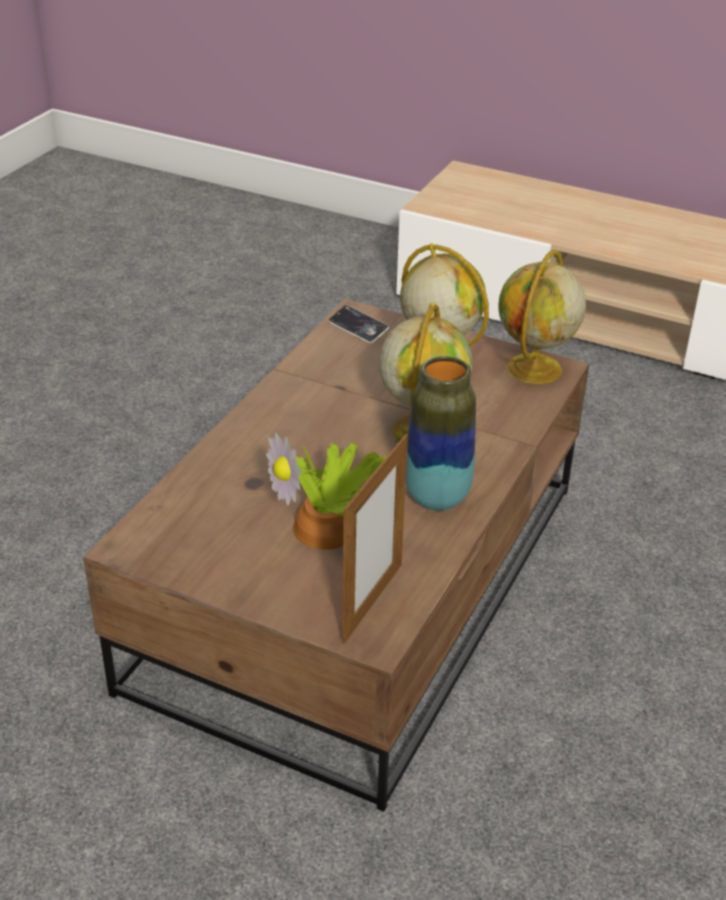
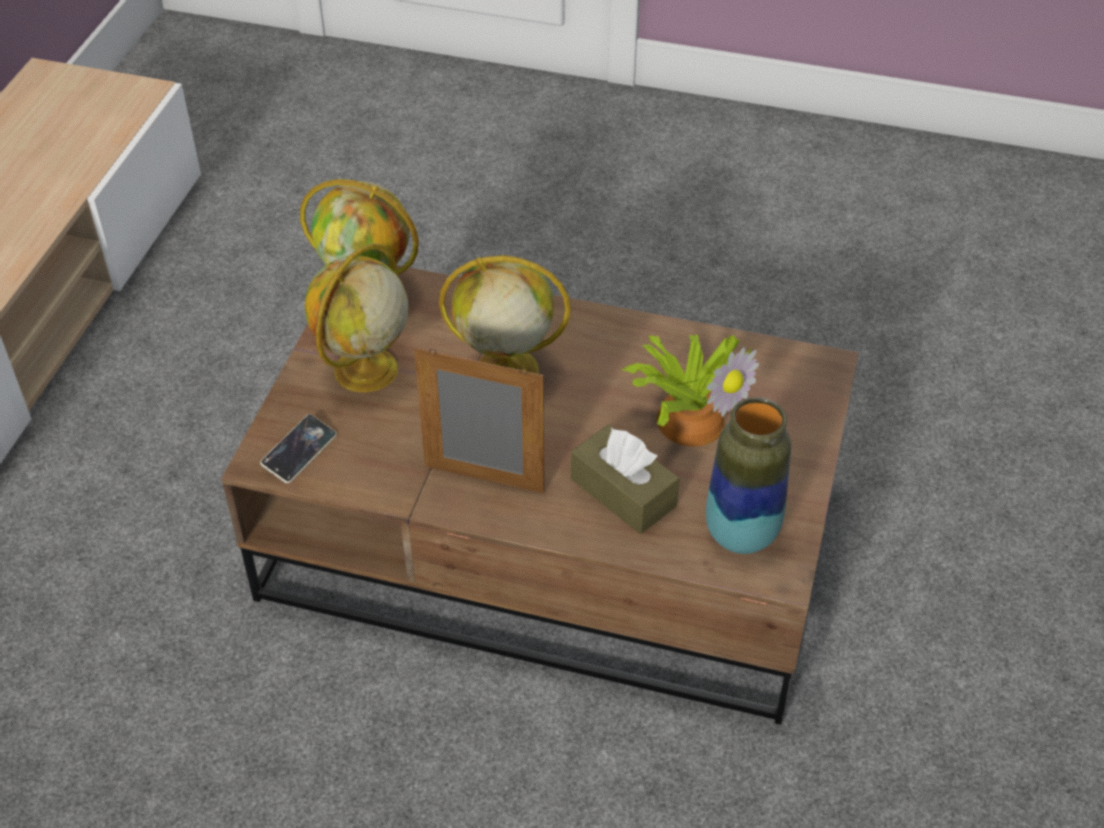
camera: 100 degrees left, 10 degrees up
picture frame [342,434,408,644] -> picture frame moved to [414,348,544,493]
vase [406,356,476,510] -> vase moved to [706,397,791,554]
none -> brown tissue box [571,425,680,534]

